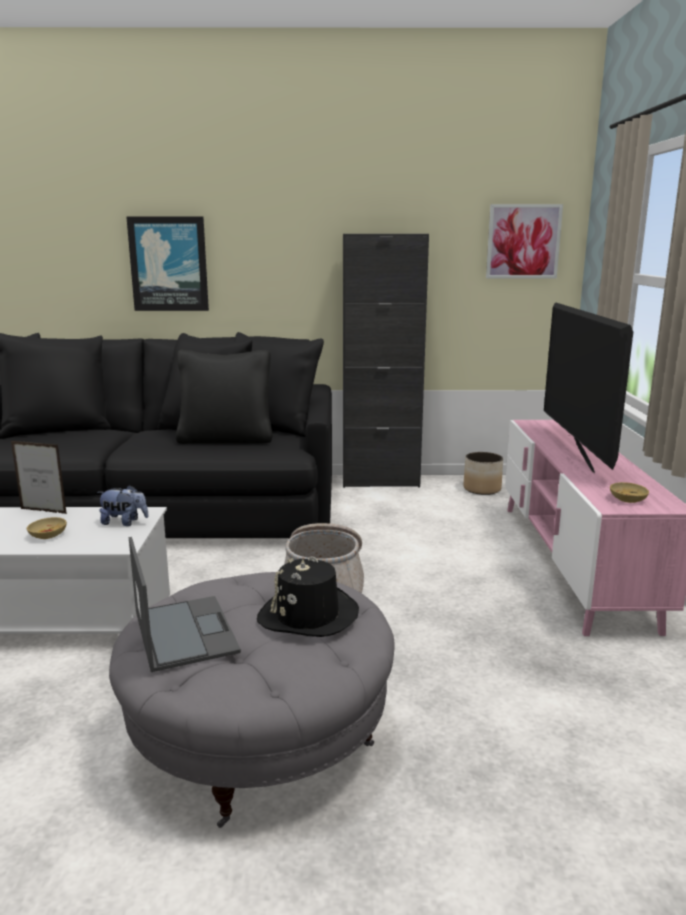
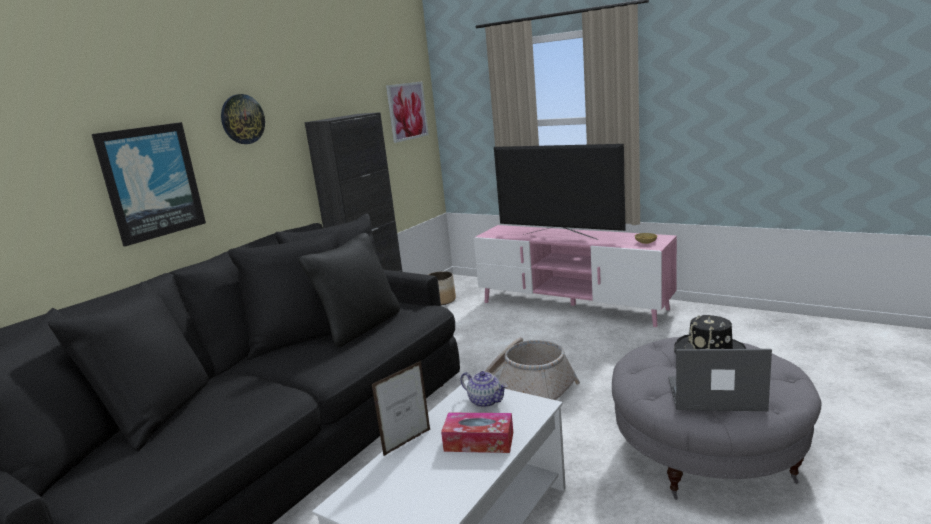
camera: 55 degrees left, 0 degrees up
beige bowl [27,517,67,539] -> tissue box [441,413,513,453]
plush toy [97,485,149,526] -> teapot [460,371,507,408]
none -> wall clock [221,94,265,144]

